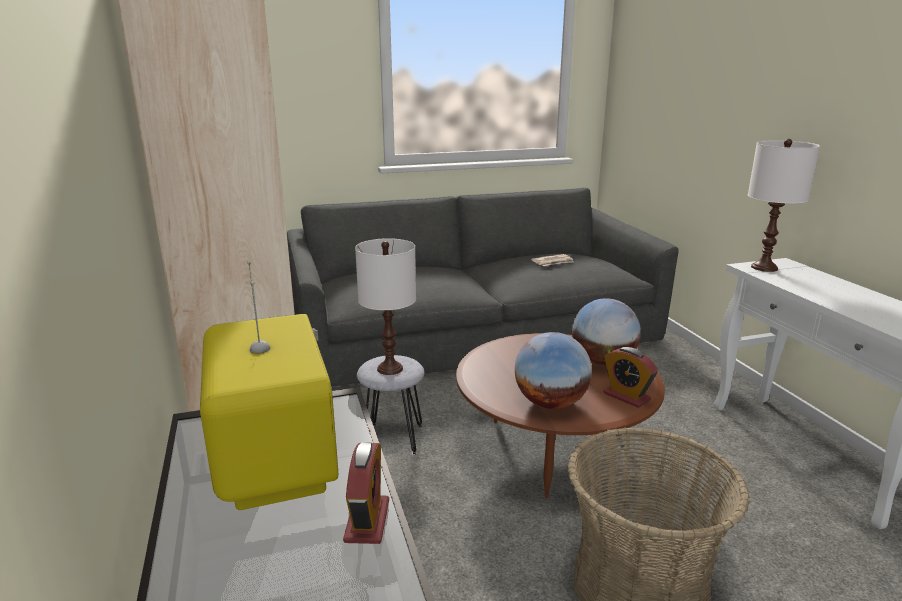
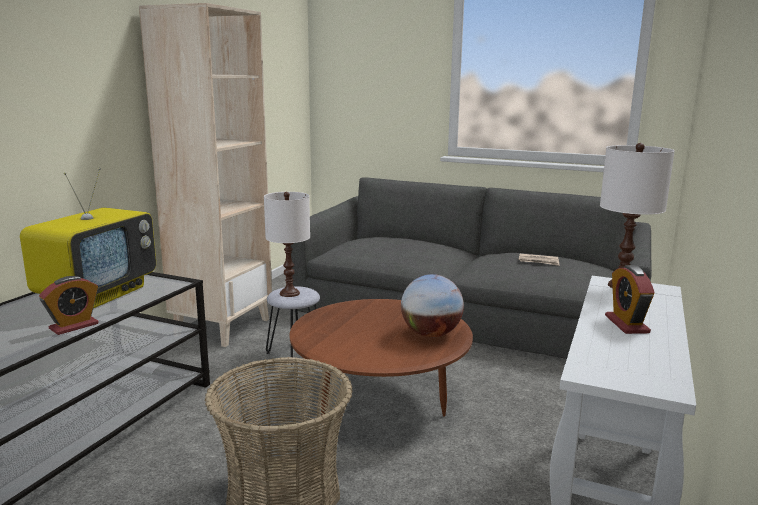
camera: 40 degrees right, 5 degrees down
globe [515,332,592,409] -> none
alarm clock [604,347,658,408] -> alarm clock moved to [605,265,655,334]

